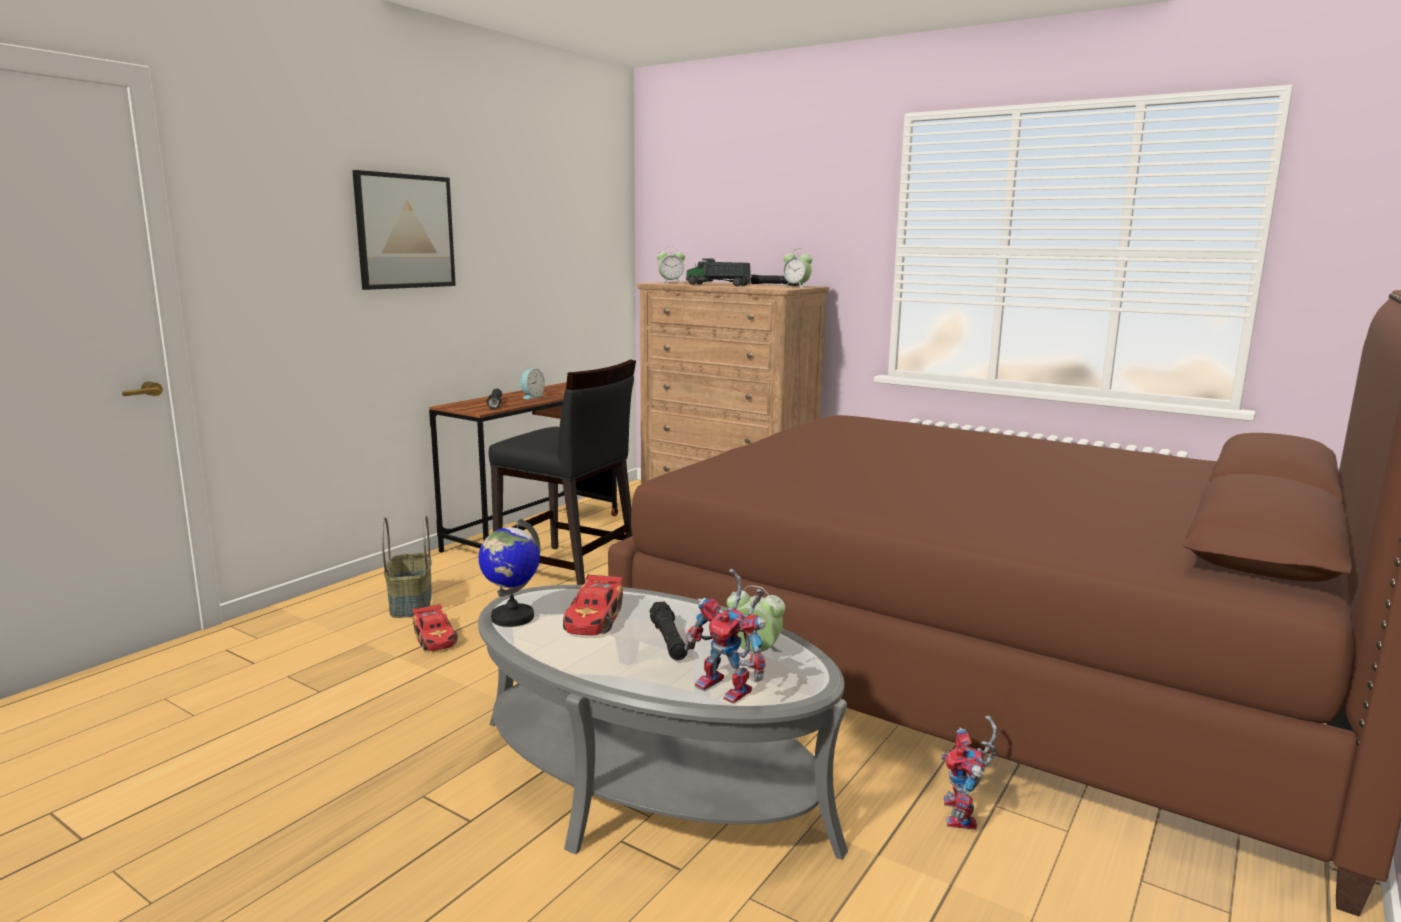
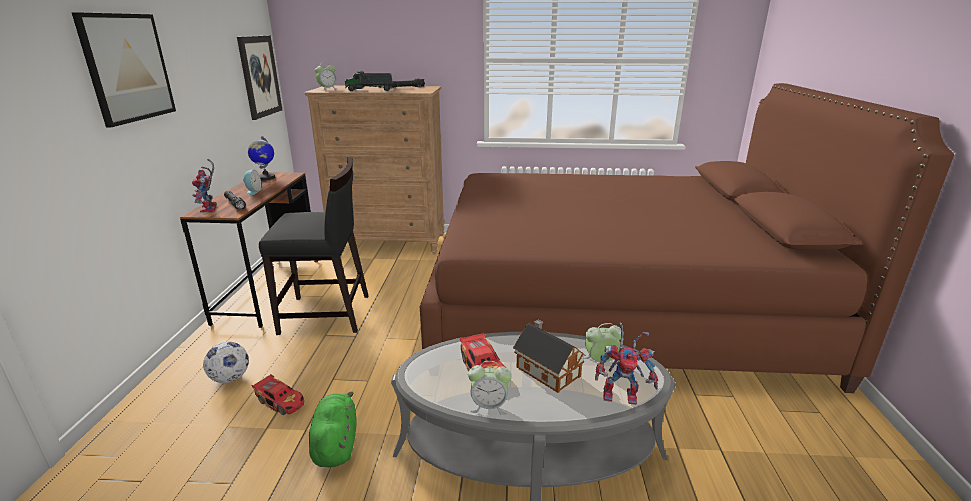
camera: 30 degrees left, 10 degrees up
basket [381,515,432,618] -> football [203,342,249,383]
globe [479,518,540,627] -> globe moved to [248,136,275,180]
black flashlight [650,601,688,660] -> toy house [513,319,586,393]
alarm clock [782,248,812,288] -> alarm clock moved to [468,361,512,415]
toy robot [942,716,997,830] -> toy robot moved to [192,159,217,212]
none -> picture [237,36,282,120]
none -> green plush toy [309,392,357,467]

